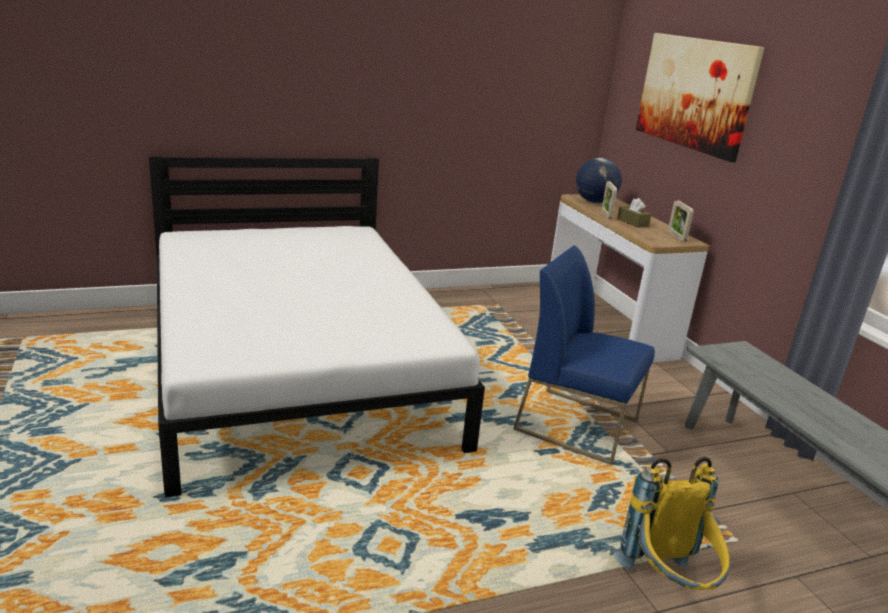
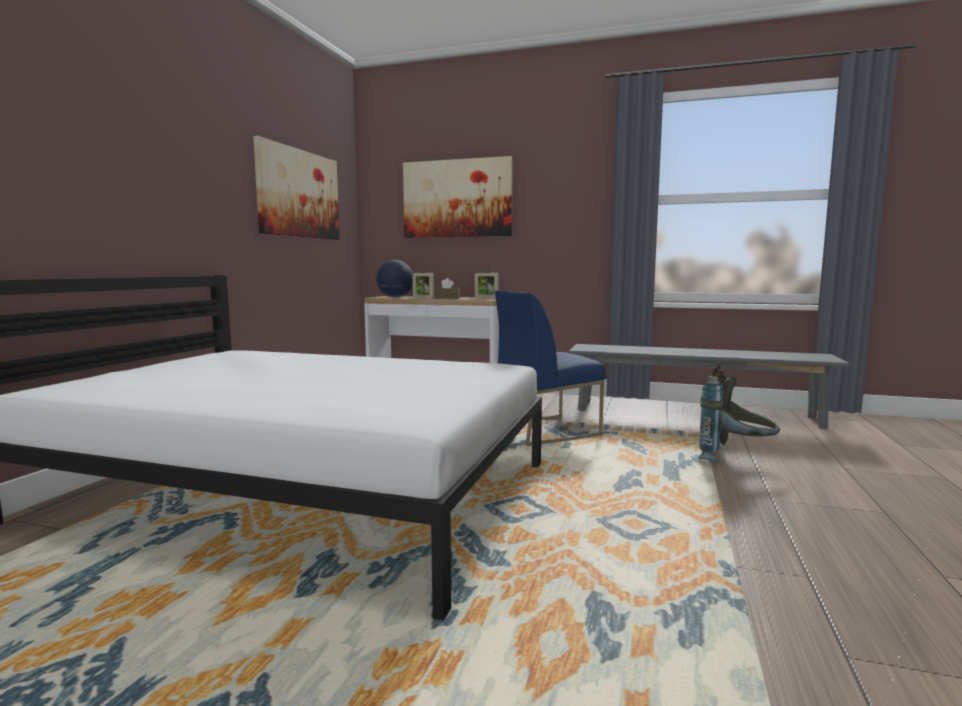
camera: 50 degrees left, 15 degrees down
yellow backpack [614,457,730,590] -> grey backpack [698,362,780,462]
none -> picture [253,136,340,240]

